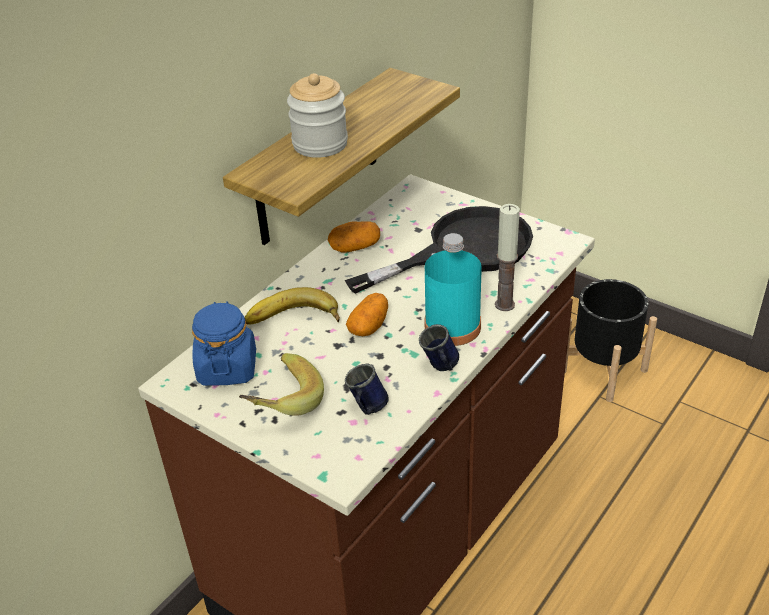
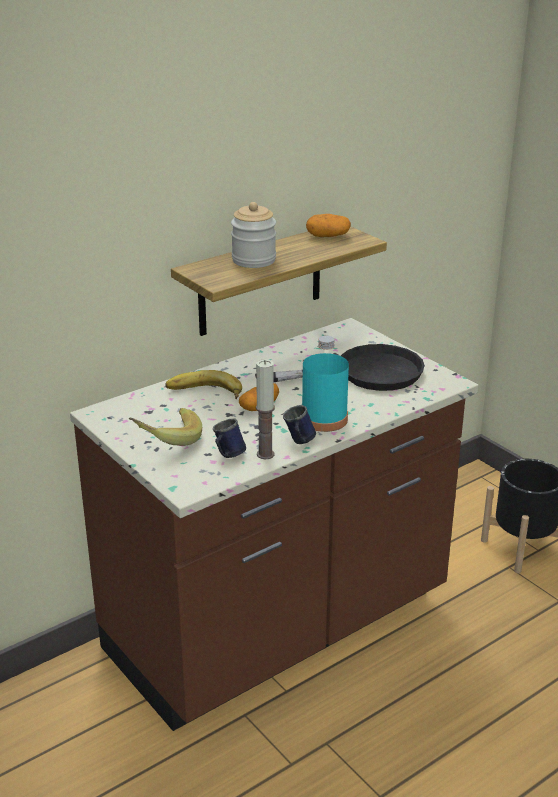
camera: 15 degrees right, 10 degrees down
blue jar [192,301,256,386] -> none
potato [328,221,380,253] -> potato moved to [306,214,351,237]
candle [495,204,520,311] -> candle moved to [256,359,275,459]

